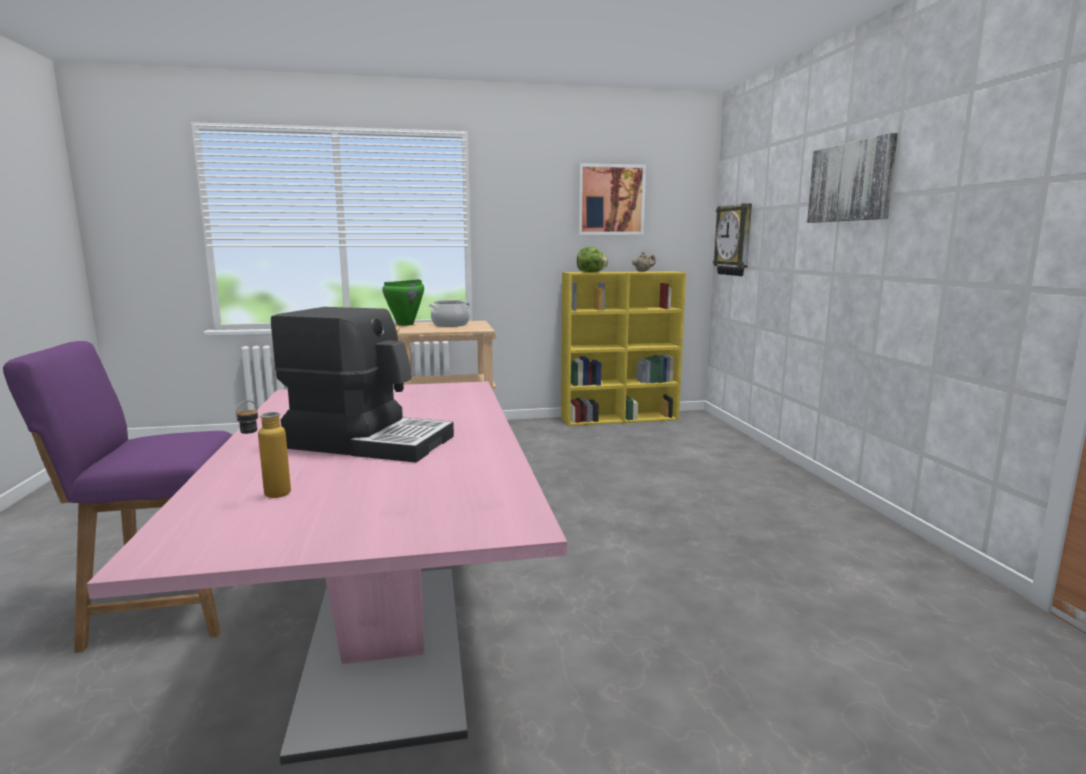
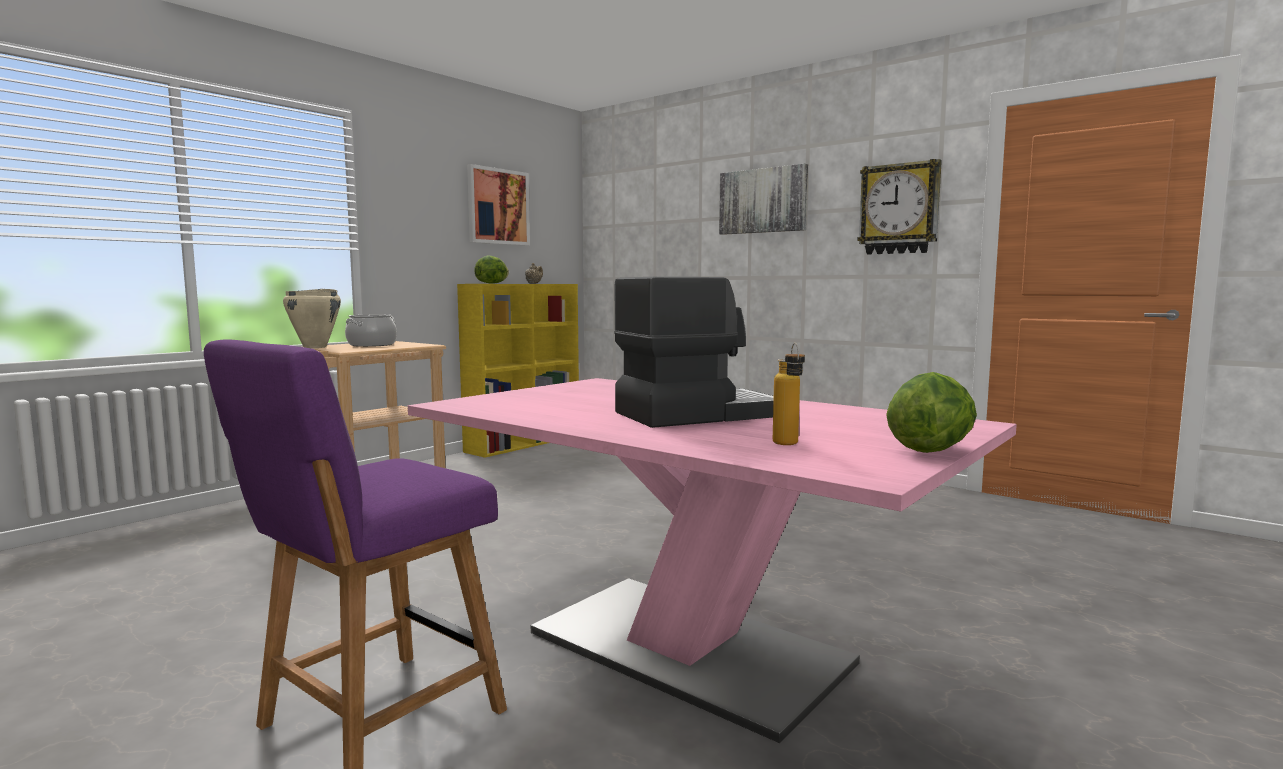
camera: 40 degrees left, 5 degrees down
green cooking pot [382,279,424,326] -> beige cooking pot [283,289,341,348]
wall clock [713,203,752,276] -> wall clock moved to [857,159,942,254]
none -> lettuce [886,372,977,453]

